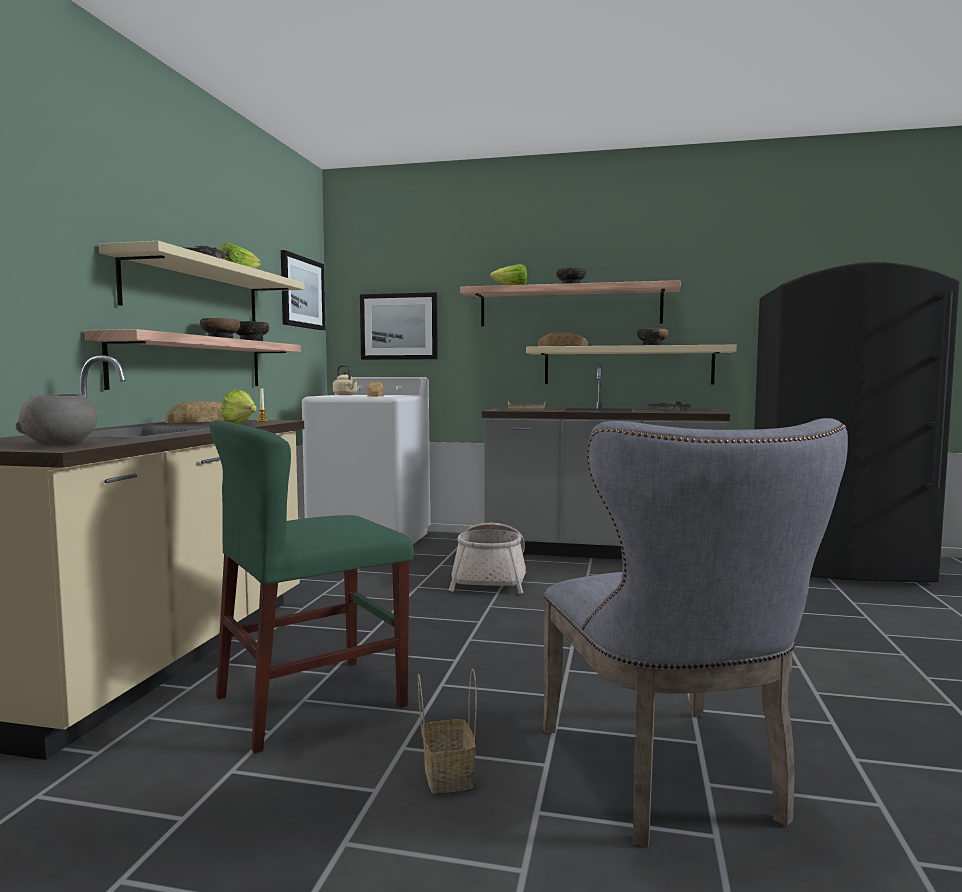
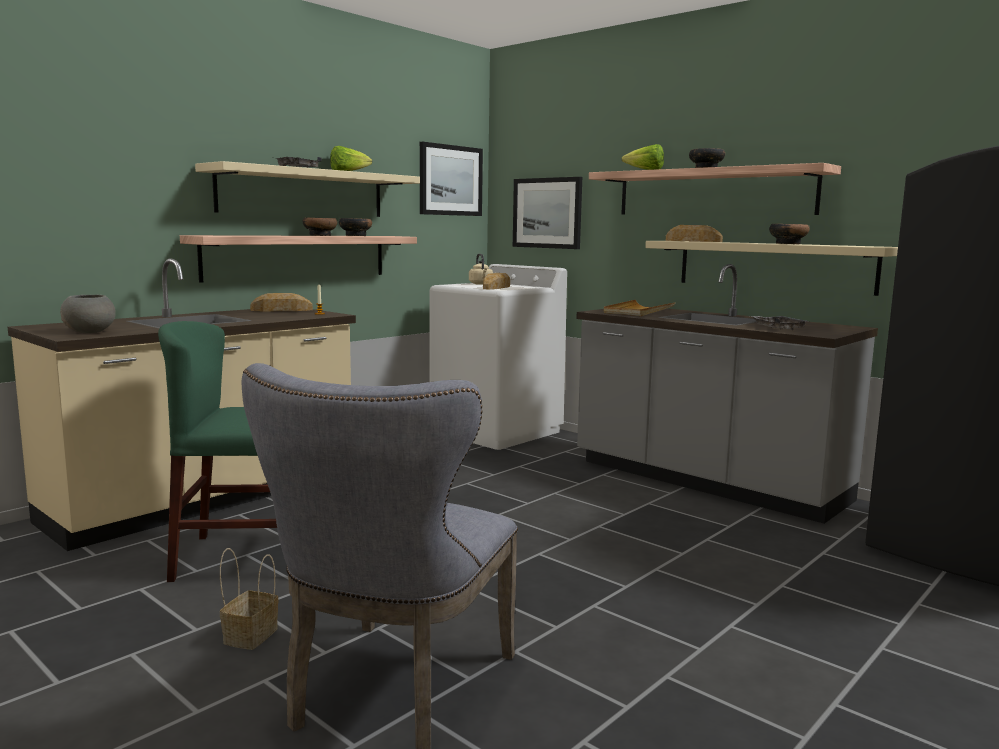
camera: 30 degrees right, 5 degrees up
lettuce [221,389,257,423] -> none
basket [449,523,527,594] -> none

